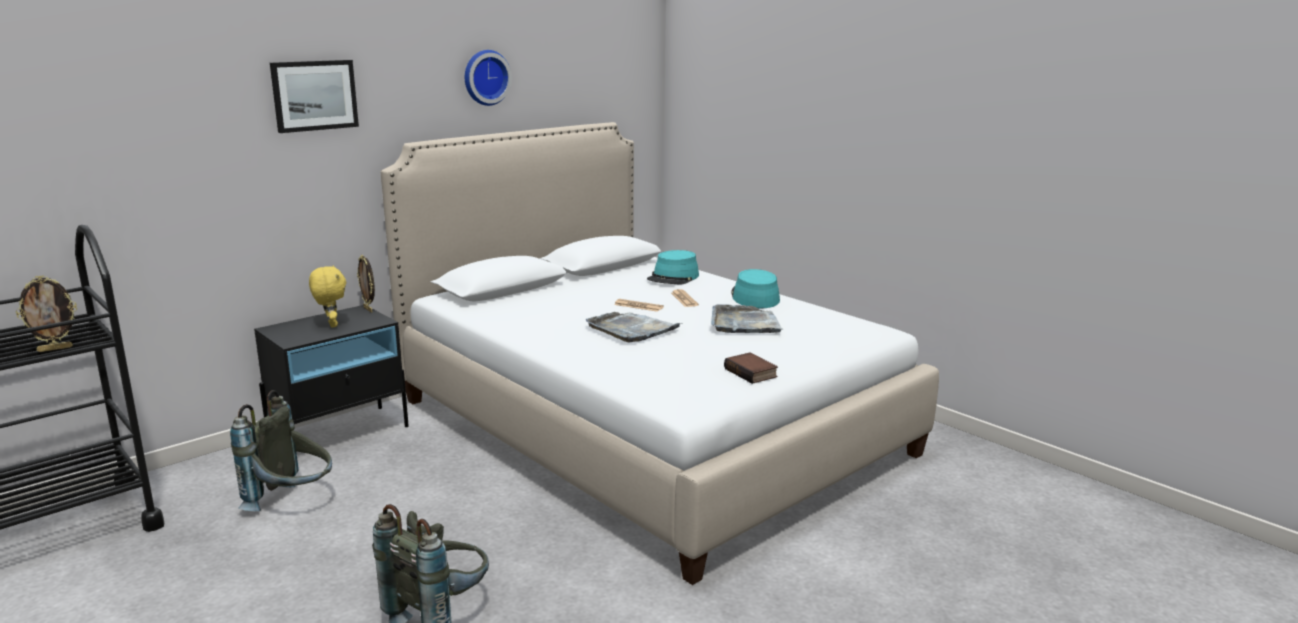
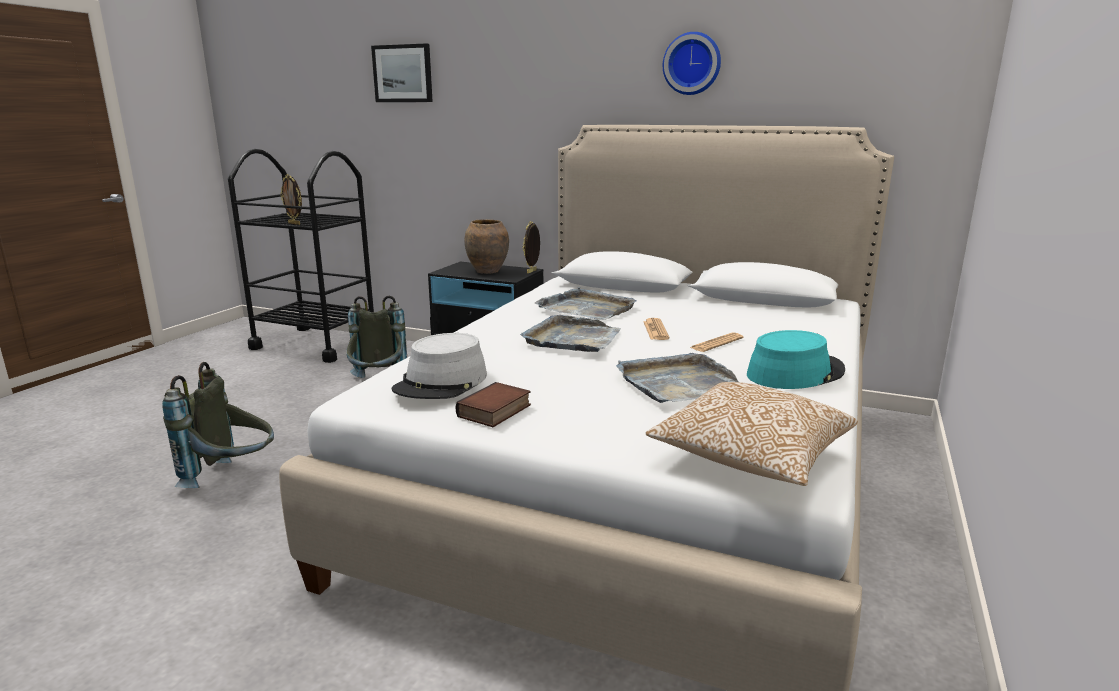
camera: 65 degrees right, 0 degrees up
picture [270,60,359,133] -> picture moved to [371,43,433,102]
yellow plush toy [309,266,346,327] -> brown vase [464,219,509,274]
turquoise hat [647,250,699,284] -> none
none -> grey hat [392,333,487,399]
none -> grey tray [535,287,637,320]
none -> pillow [646,382,858,486]

